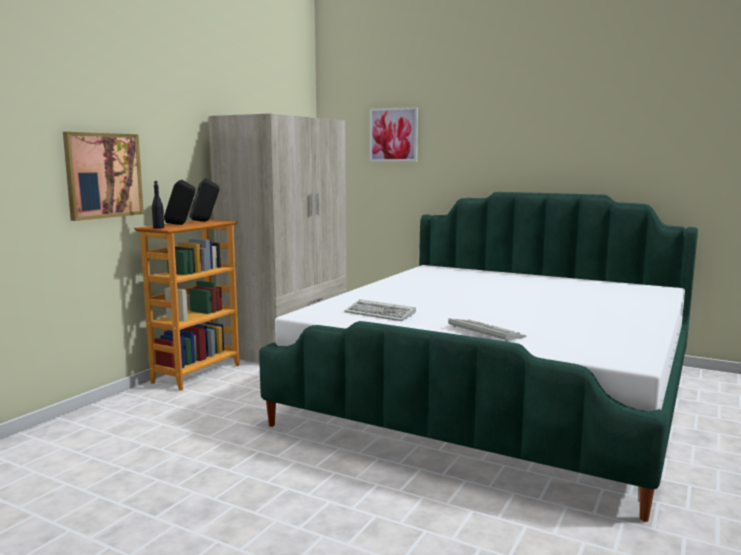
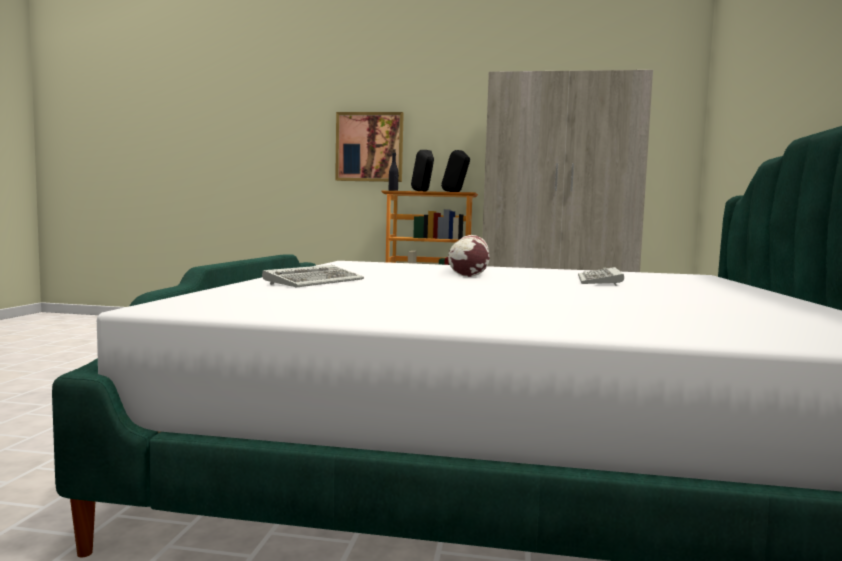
camera: 70 degrees right, 5 degrees down
keyboard [344,299,416,321] -> keyboard moved to [578,267,624,286]
picture [370,107,418,162] -> none
none -> pillow [448,235,490,277]

